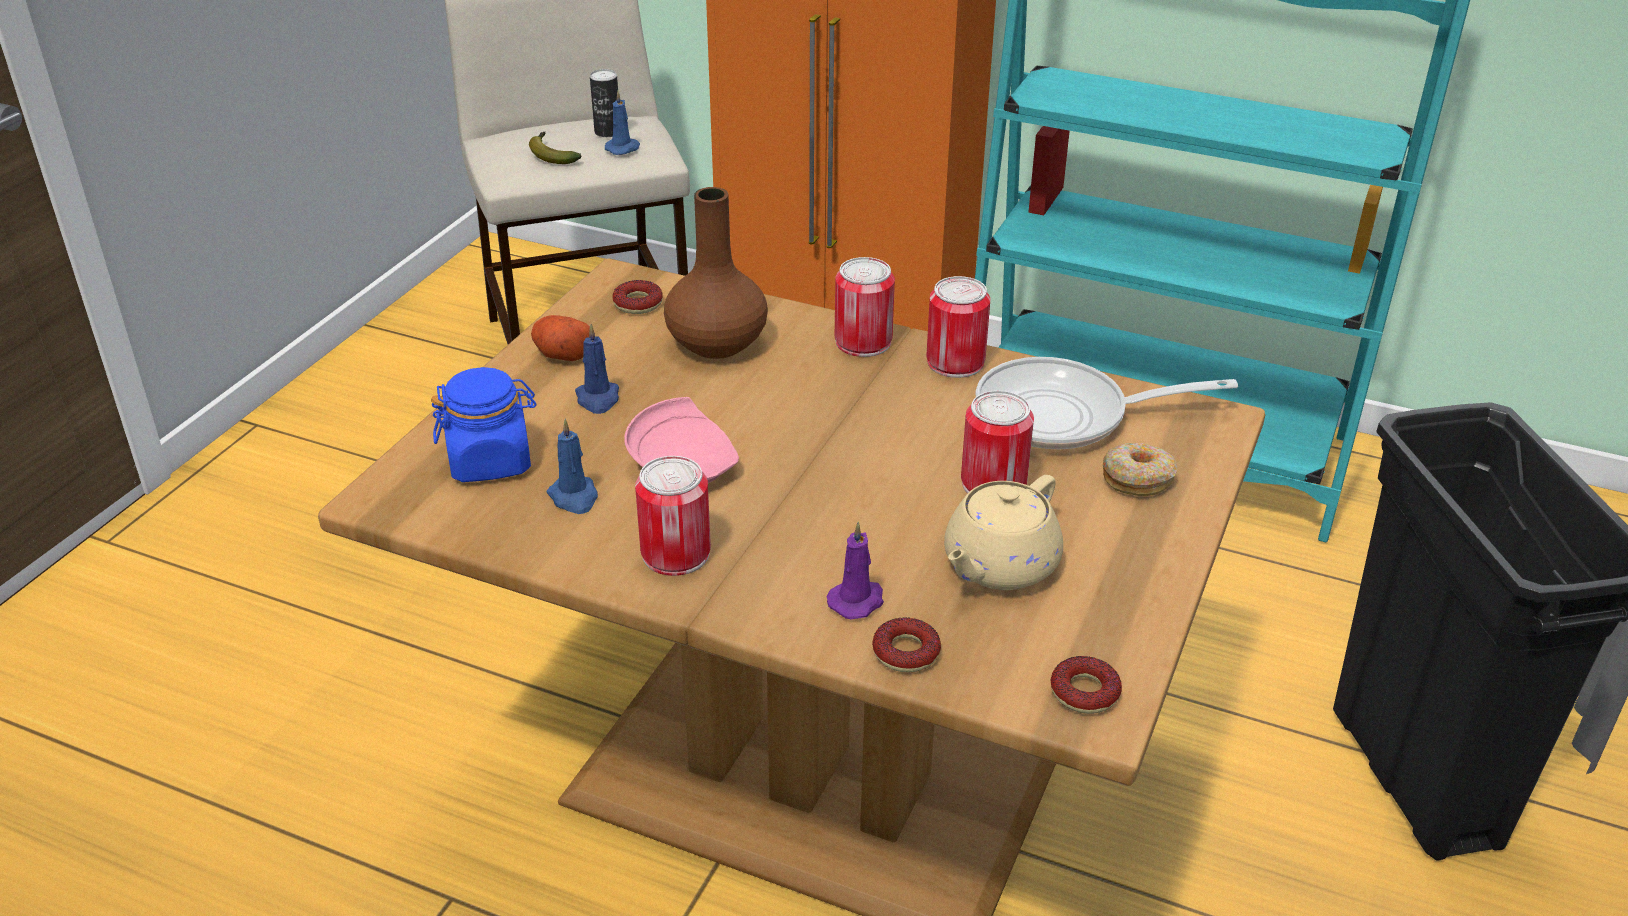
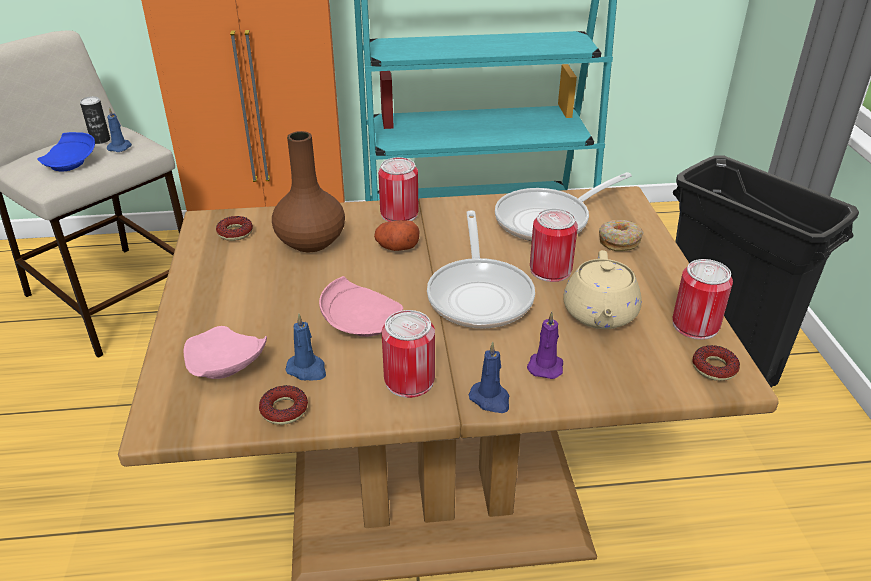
camera: 30 degrees left, 0 degrees up
blue jar [431,367,536,482] -> pink plate [184,326,267,379]
banana [529,132,582,164] -> blue plate [38,132,95,171]
potato [531,315,590,361] -> potato moved to [374,220,420,251]
blue candle [575,324,619,414] -> blue candle moved to [469,342,510,413]
donut [872,617,941,673] -> donut moved to [259,385,308,425]
can [926,276,990,378] -> can moved to [673,259,733,340]
none -> frying pan [427,210,535,329]

